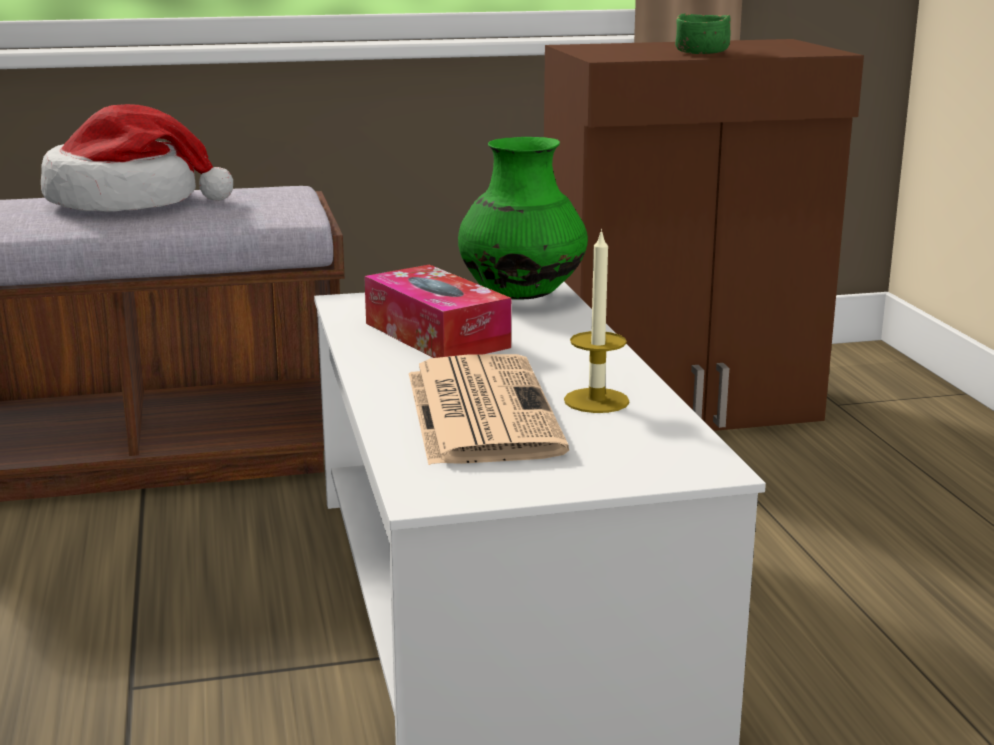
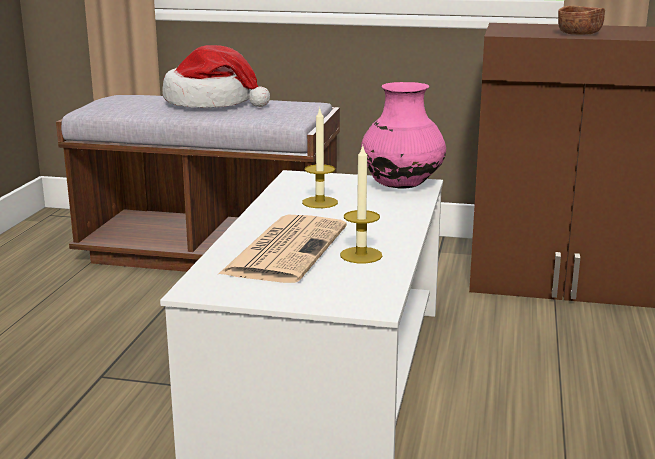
camera: 25 degrees right, 0 degrees up
tissue box [364,264,511,358] -> candle [302,109,338,208]
green vase [458,137,588,300] -> pink vase [361,82,446,189]
green bowl [675,13,730,54] -> brown bowl [558,6,605,35]

